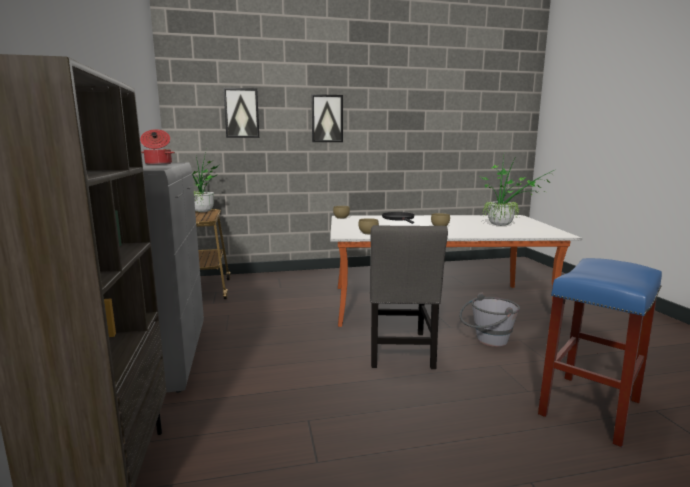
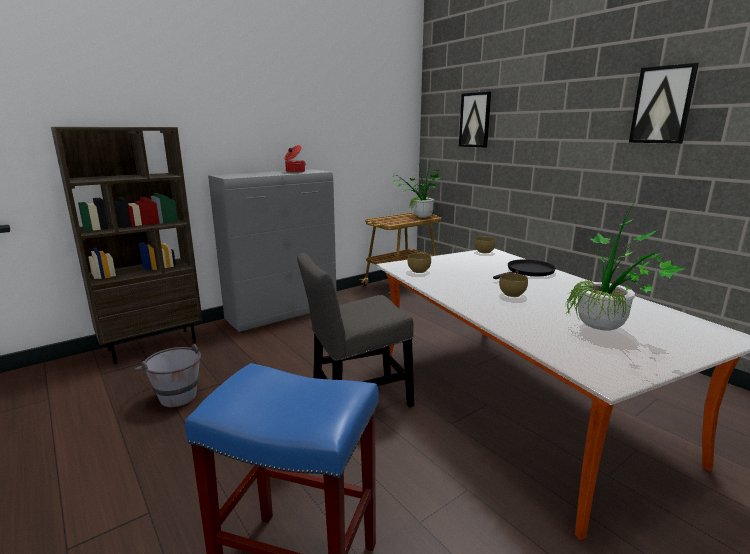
camera: 65 degrees right, 5 degrees up
picture [311,94,343,142] -> picture moved to [629,63,699,144]
grey bucket [459,292,520,347] -> grey bucket moved to [134,344,201,407]

